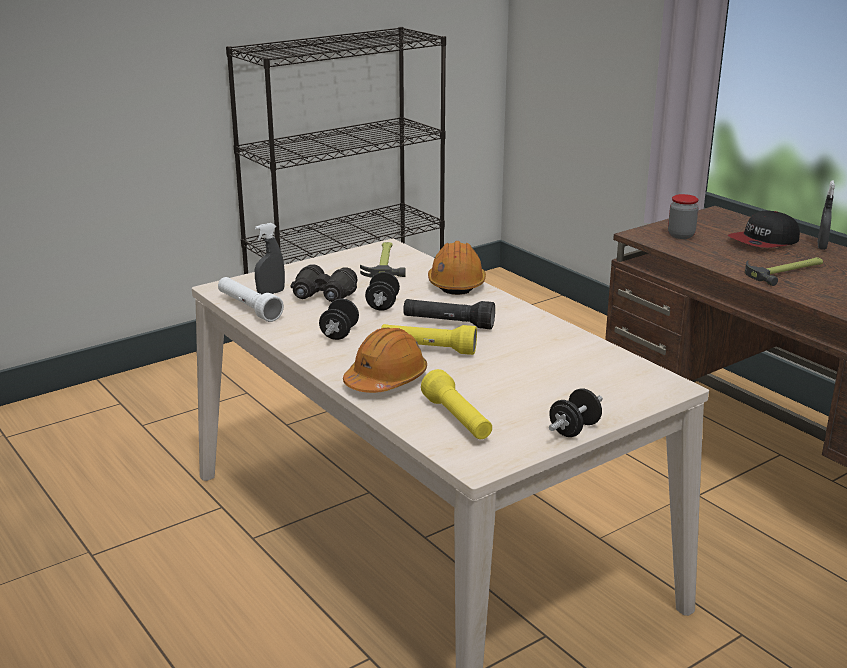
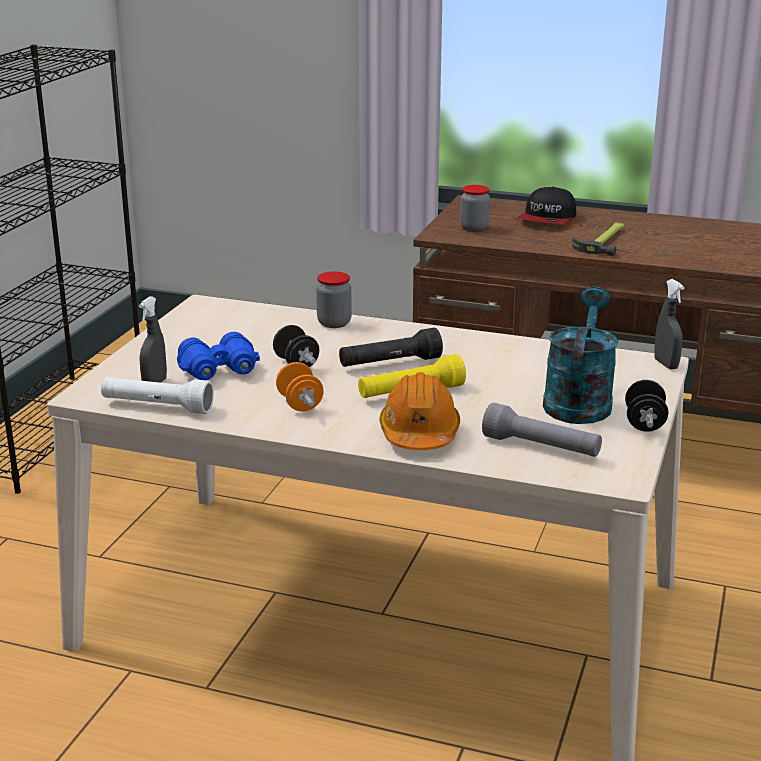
camera: 35 degrees left, 0 degrees up
black binoculars [291,264,358,302] -> blue binoculars [177,332,260,380]
black dumbbell [319,298,359,340] -> orange dumbbell [276,362,324,412]
hammer [360,242,406,277] -> none
yellow flashlight [421,369,492,439] -> grey flashlight [482,402,602,457]
orange hard hat [428,241,486,295] -> jar [316,271,352,328]
grey spray bottle [817,181,835,250] -> grey spray bottle moved to [654,279,684,370]
none -> turquoise watering can [543,286,618,424]

